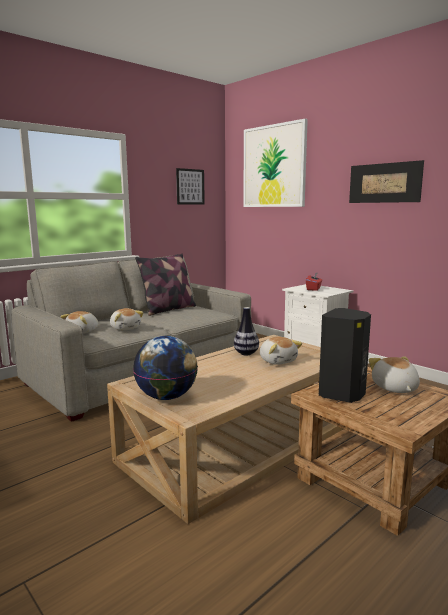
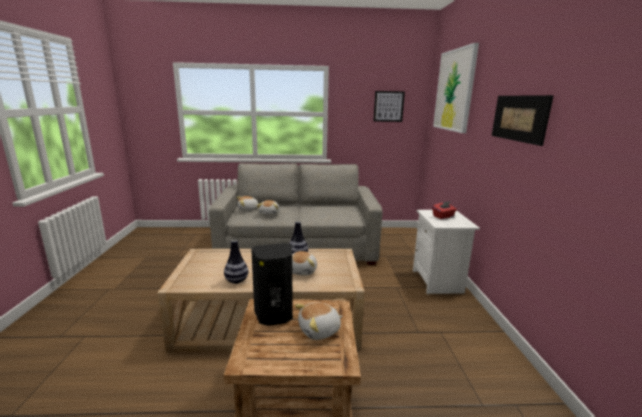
camera: 40 degrees right, 5 degrees up
globe [133,336,198,400] -> none
pillow [135,253,196,316] -> none
plush toy [369,356,420,393] -> plush toy turned 150 degrees counterclockwise [295,302,343,340]
none -> vase [224,240,249,284]

